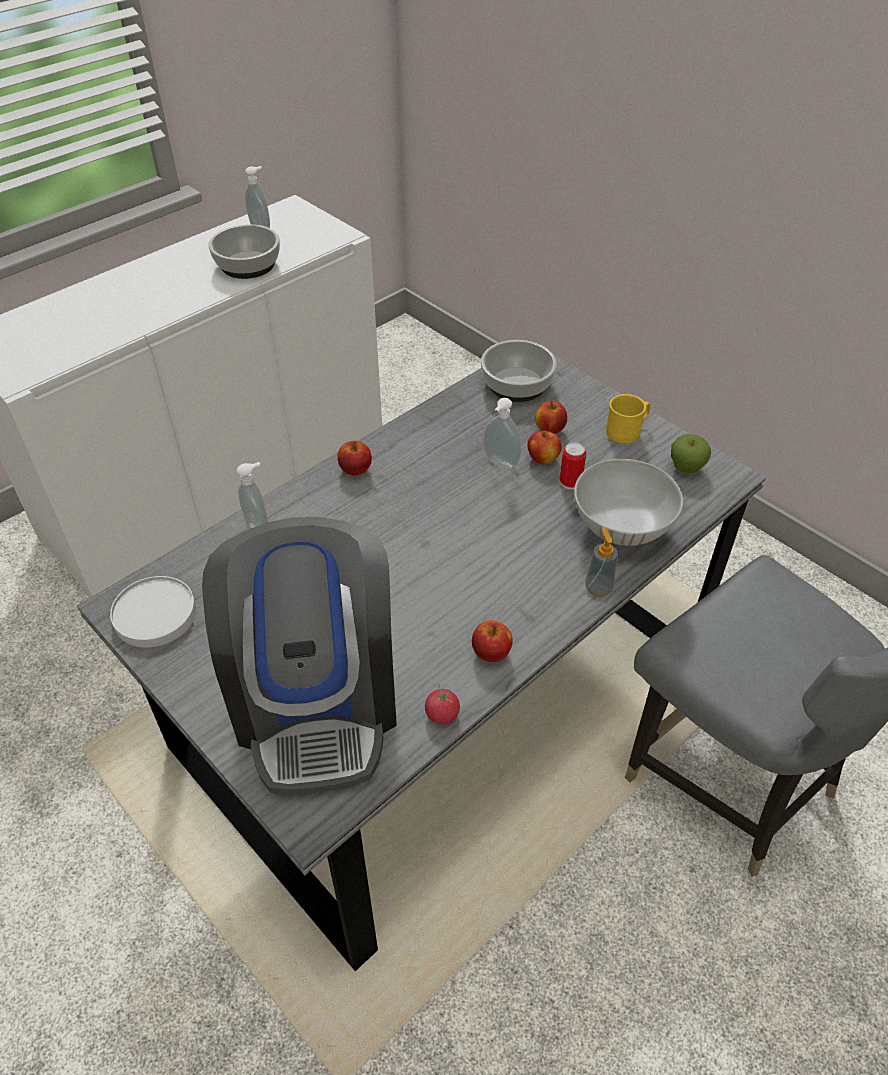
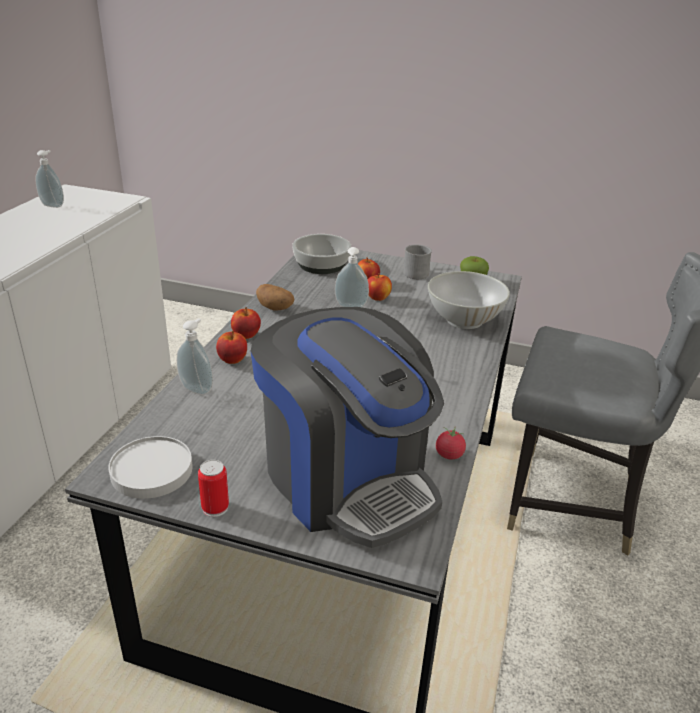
camera: 30 degrees left, 15 degrees down
bowl [208,224,280,279] -> none
apple [472,620,513,662] -> apple moved to [216,331,247,364]
can [560,442,586,490] -> can moved to [198,460,229,517]
soap dispenser [585,527,618,597] -> none
yellow mug [606,394,651,444] -> grey mug [403,245,432,279]
none -> potato [256,284,295,311]

